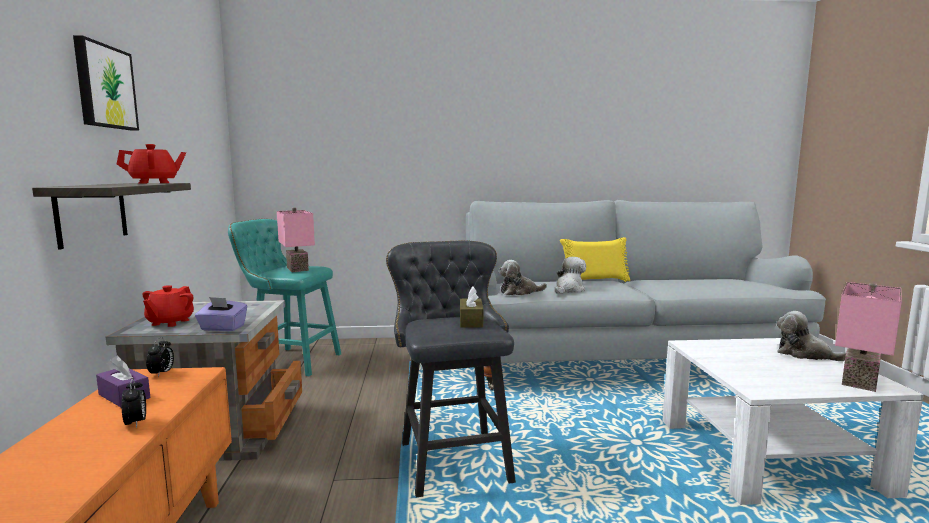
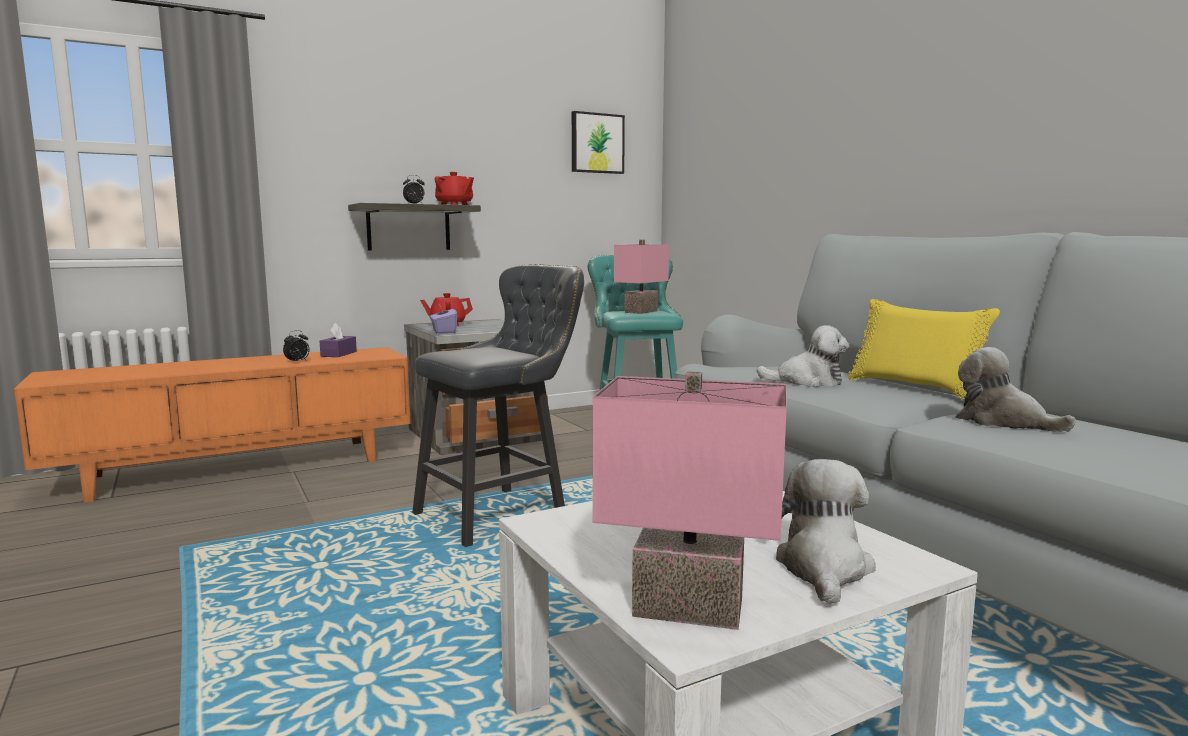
camera: 65 degrees right, 0 degrees up
picture [73,35,139,131] -> picture moved to [572,111,625,174]
alarm clock [146,337,174,377] -> alarm clock moved to [403,175,425,203]
brown tissue box [460,287,483,327] -> none
plush toy [498,260,547,296] -> plush toy moved to [955,347,1076,432]

